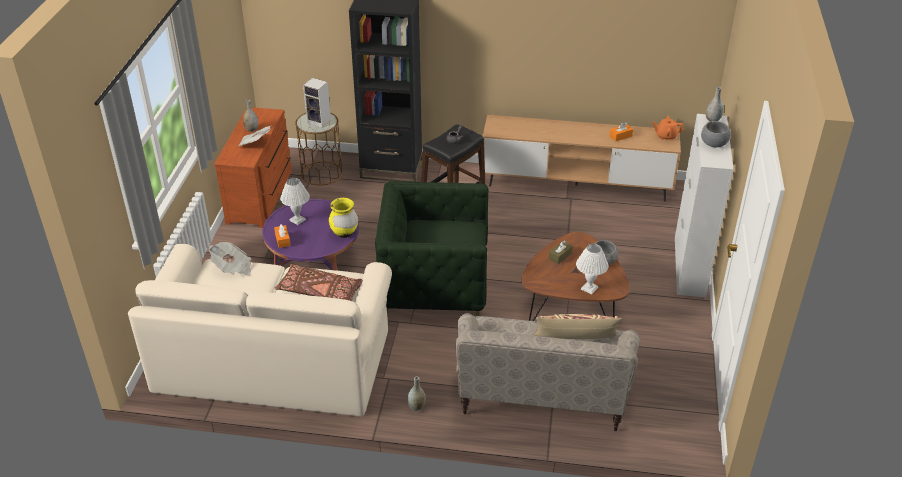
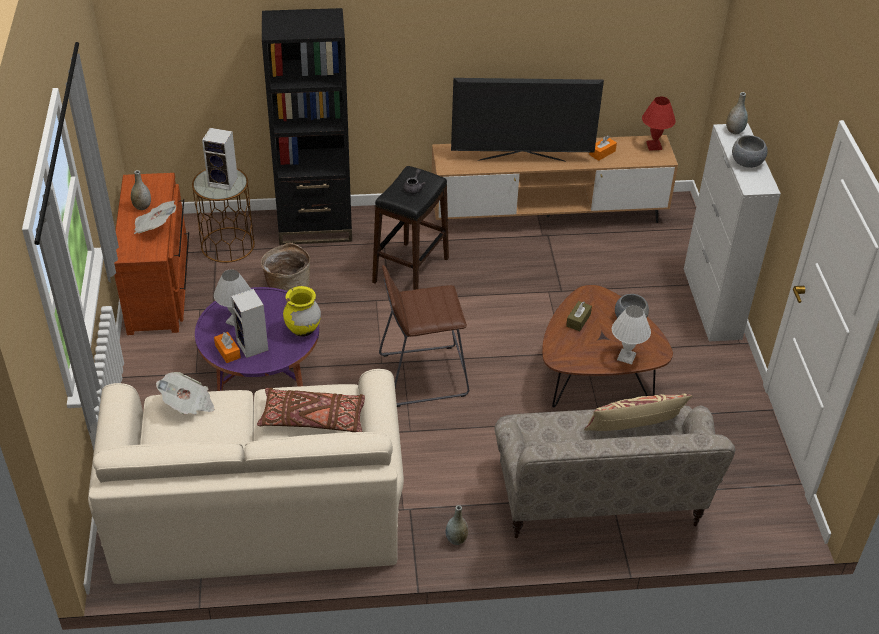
camera: 15 degrees left, 5 degrees up
green armchair [375,181,488,316] -> brown stool [379,265,469,407]
orange teapot [652,116,683,141] -> red table lamp [642,97,676,151]
none -> speaker [231,289,268,358]
none -> basket [261,243,310,291]
none -> television [451,78,604,161]

